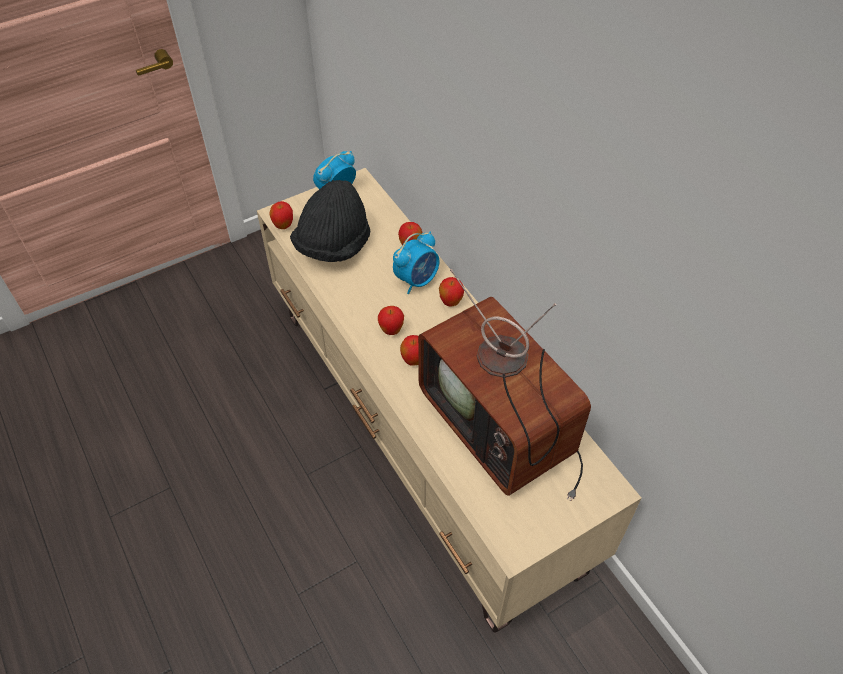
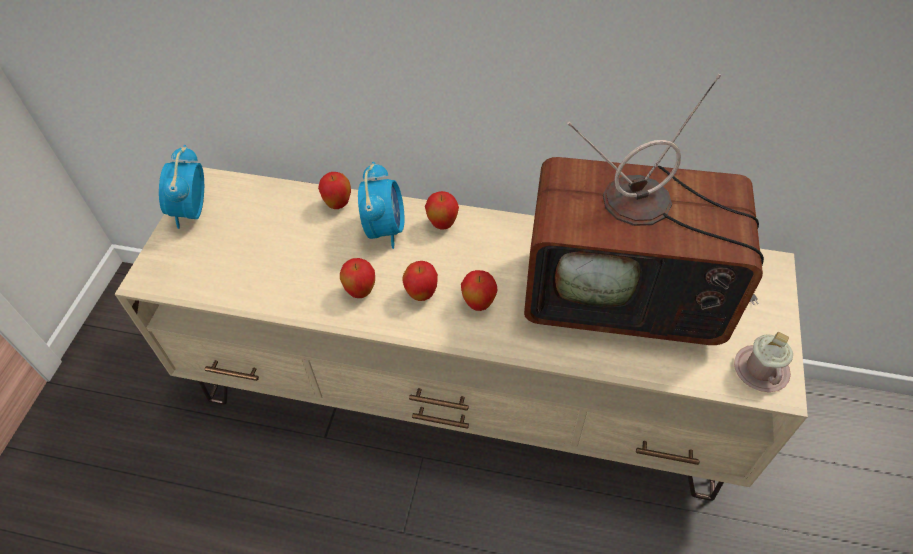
camera: 45 degrees left, 0 degrees up
apple [269,201,293,229] -> apple moved to [340,258,375,298]
black hat [290,180,370,262] -> none
none -> pink mug [734,332,793,392]

